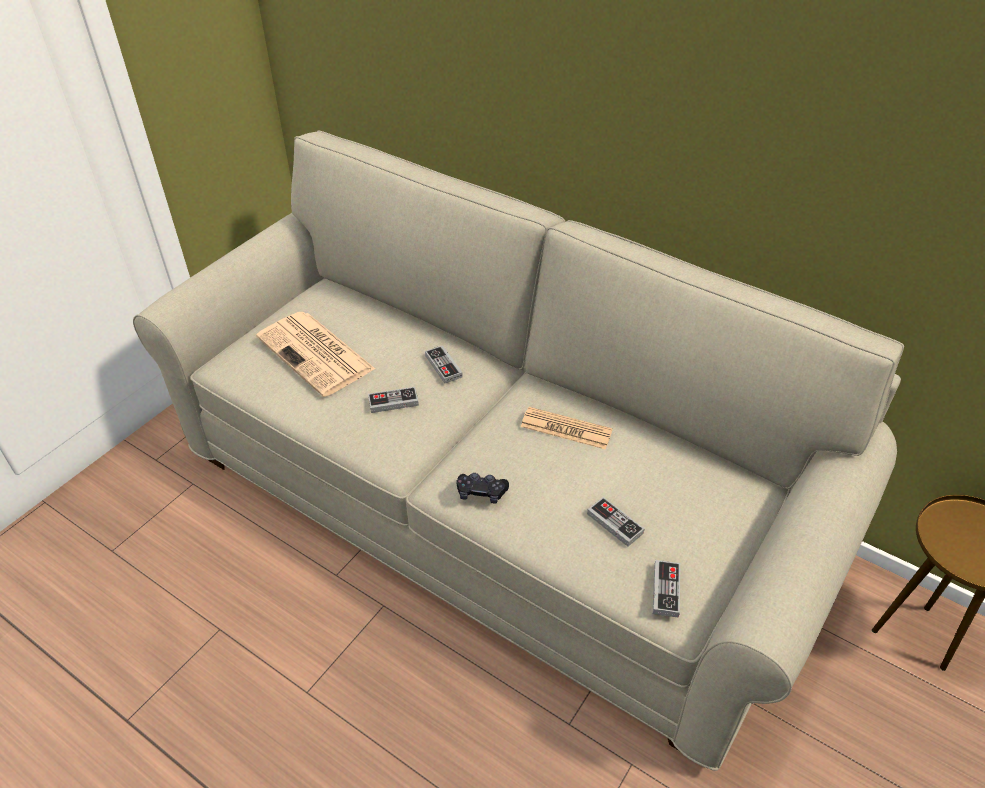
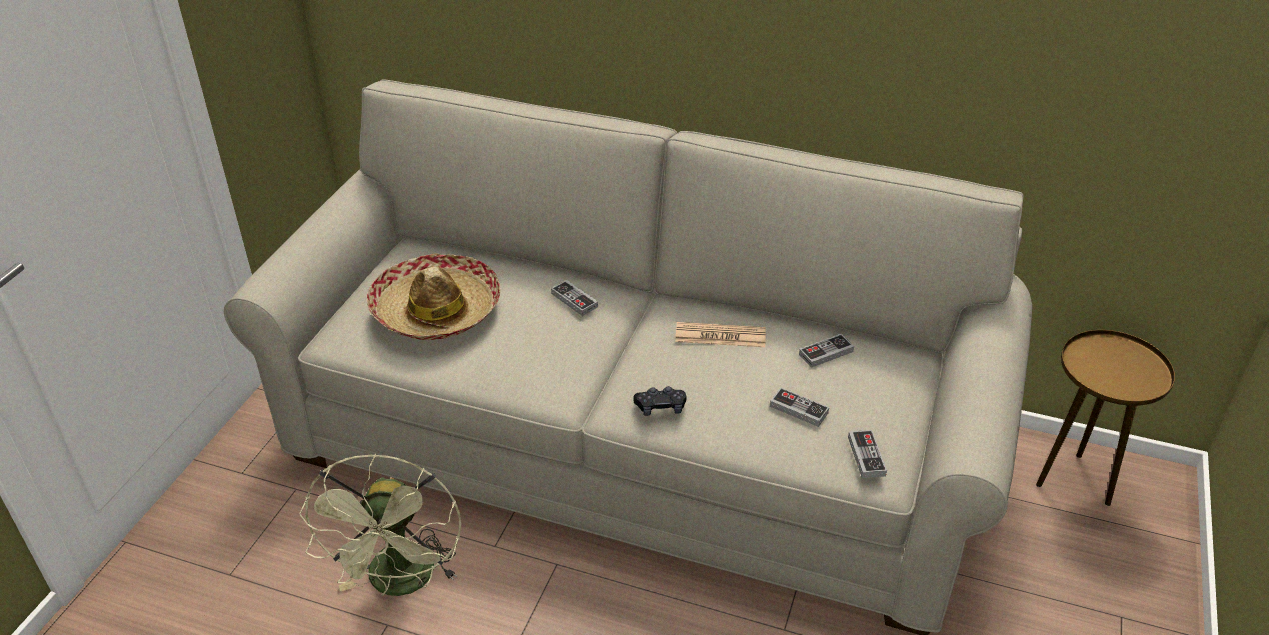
camera: 15 degrees left, 5 degrees down
newspaper [256,312,375,397] -> hat [367,253,500,340]
game controller [368,387,419,413] -> game controller moved to [799,334,854,368]
none -> green fan [299,454,461,596]

